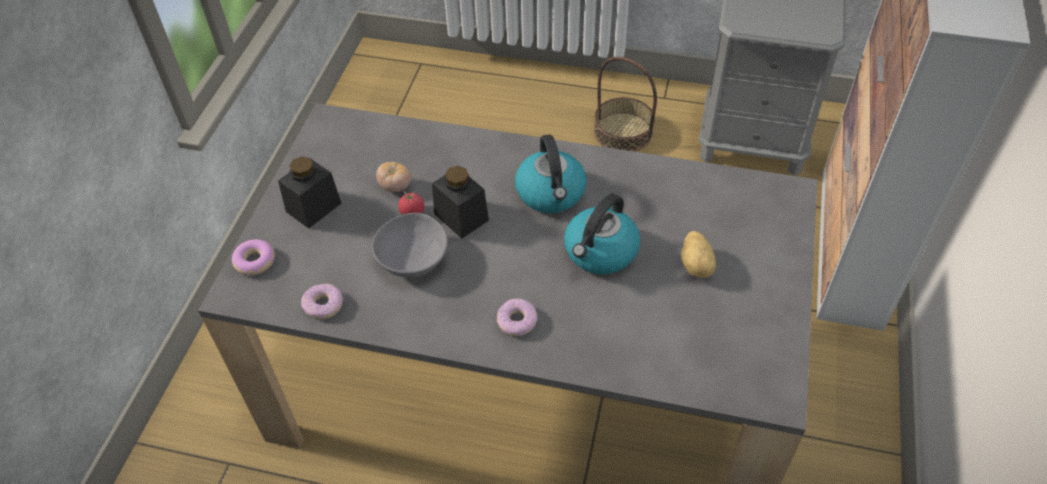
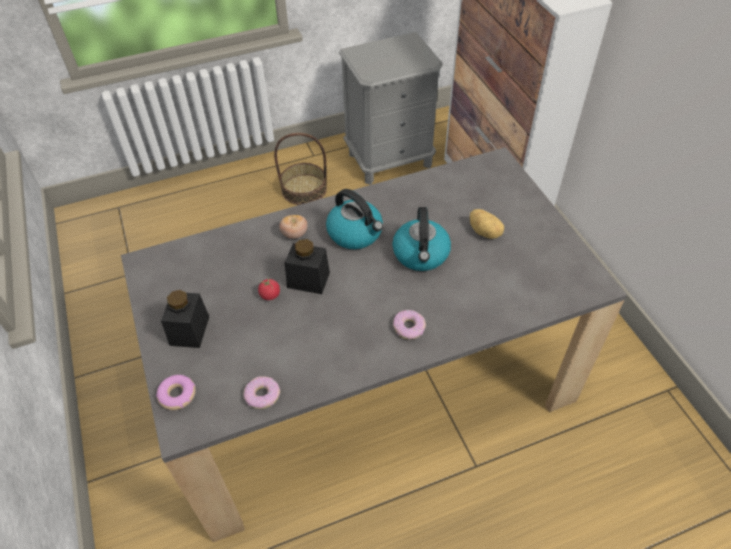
camera: 35 degrees left, 0 degrees up
grey bowl [372,213,448,278] -> none
tomato [376,162,412,192] -> tomato moved to [279,215,308,239]

